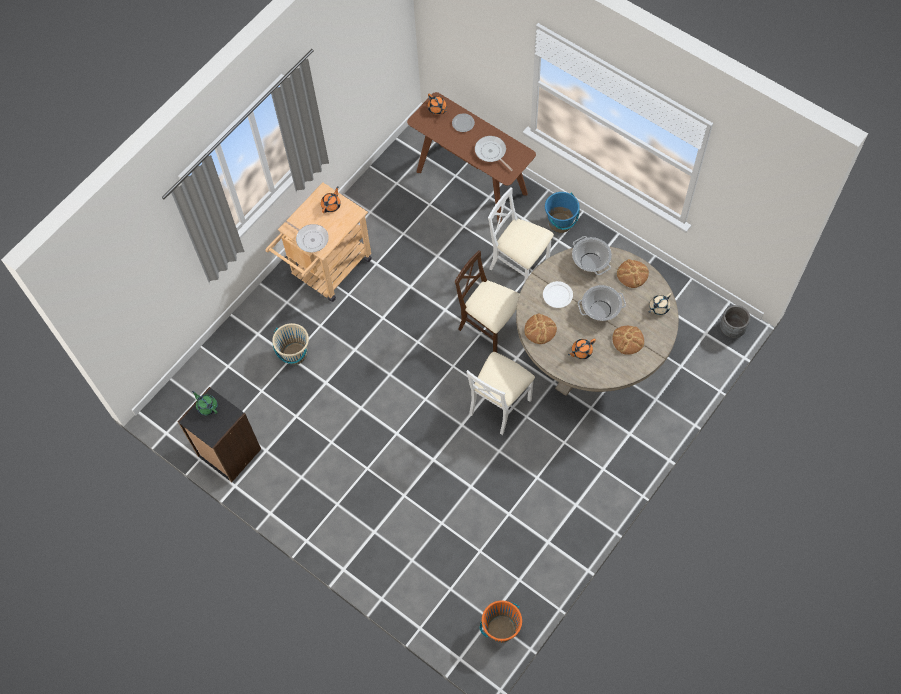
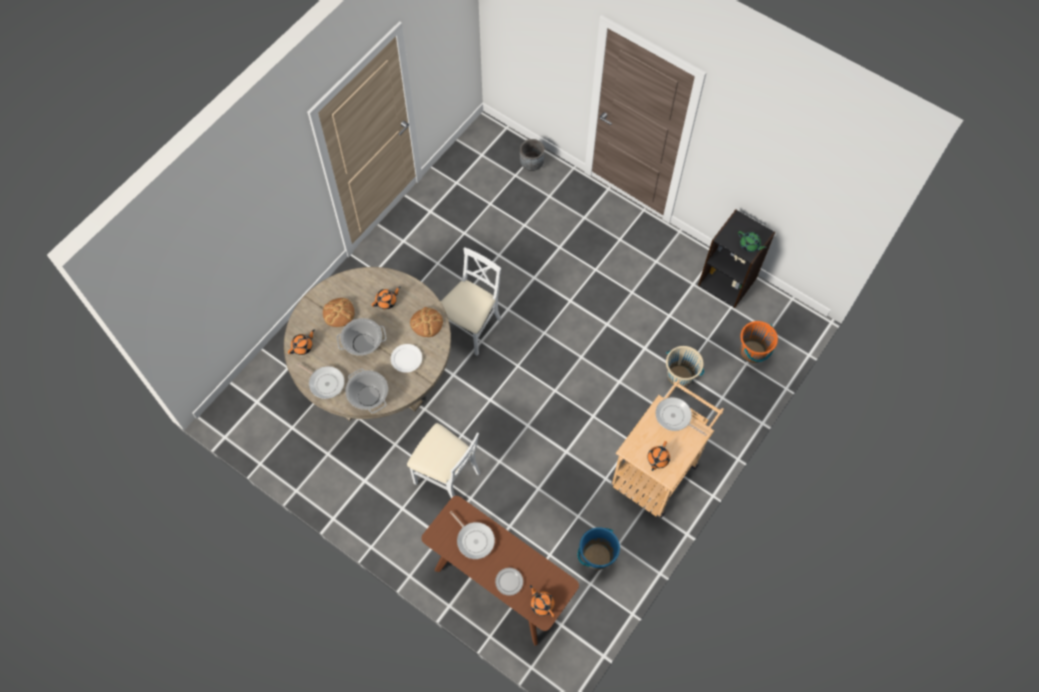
camera: 175 degrees right, 0 degrees up
beige chair [455,250,520,352] -> none
orange bucket [480,600,522,643] -> orange bucket moved to [740,321,778,363]
blue bucket [545,192,580,233] -> blue bucket moved to [578,527,620,570]
bread [617,259,649,288] -> frying pan [297,363,345,399]
beige teapot [649,293,671,315] -> orange teapot [288,330,315,355]
grey planter [720,305,750,338] -> grey planter moved to [520,139,545,171]

